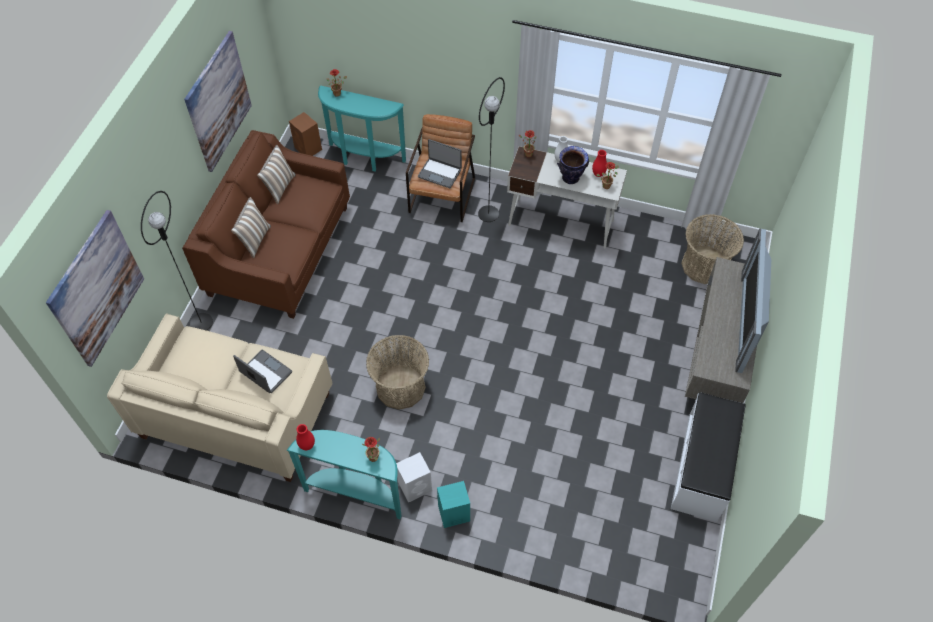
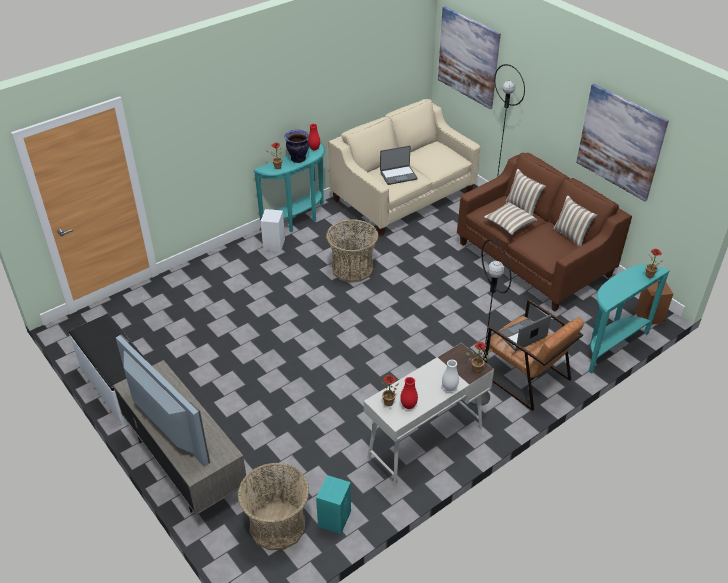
camera: 125 degrees right, 15 degrees down
turquoise speaker [437,481,470,528] -> turquoise speaker moved to [316,475,351,534]
vase [557,146,589,184] -> vase moved to [285,130,309,163]
none -> pillow [484,202,538,235]

